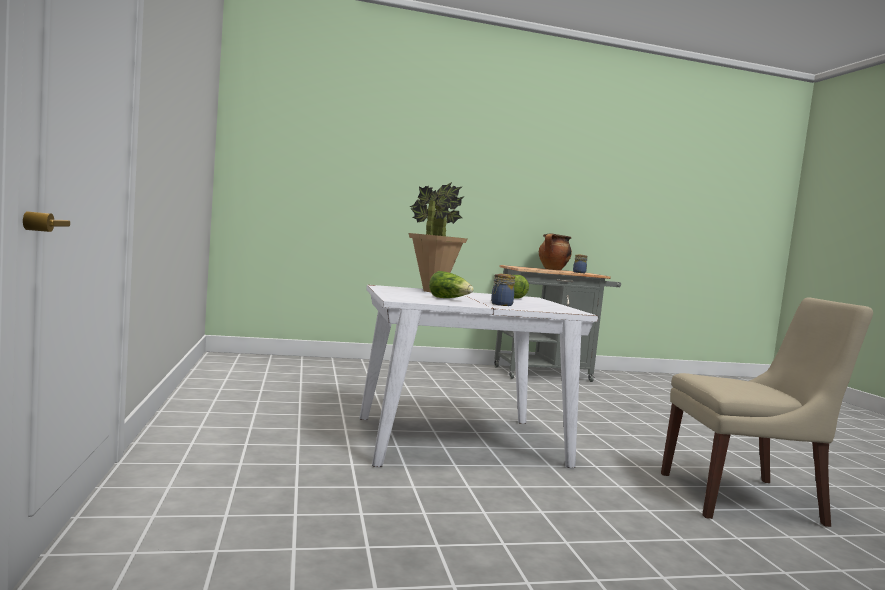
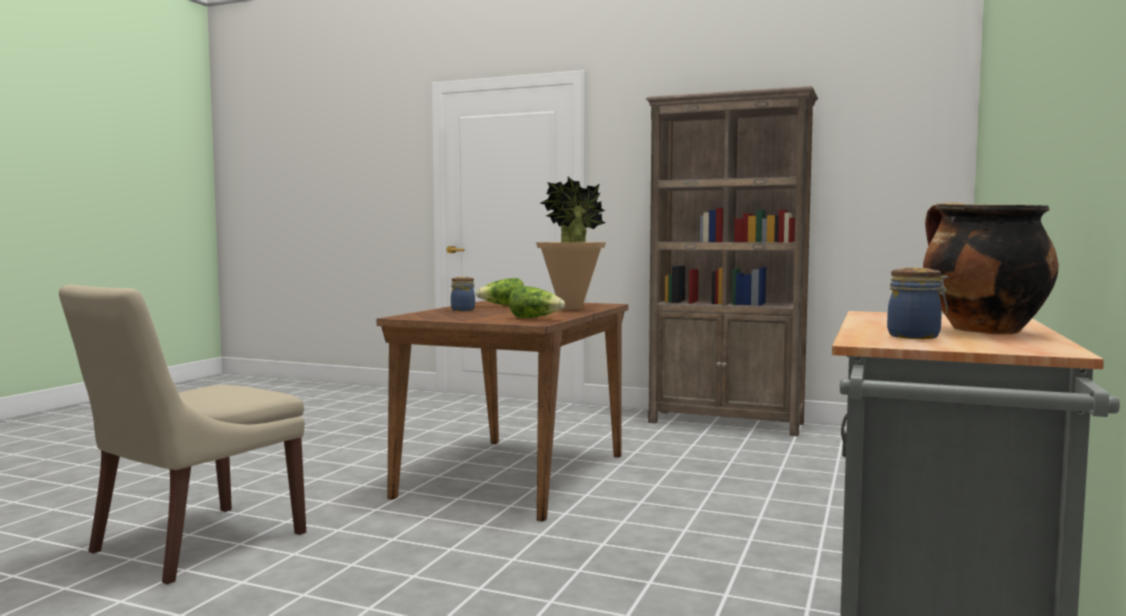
camera: 125 degrees right, 0 degrees up
white dining table [359,285,598,468] -> brown dining table [377,300,628,521]
none -> brown bookcase [646,86,818,436]

